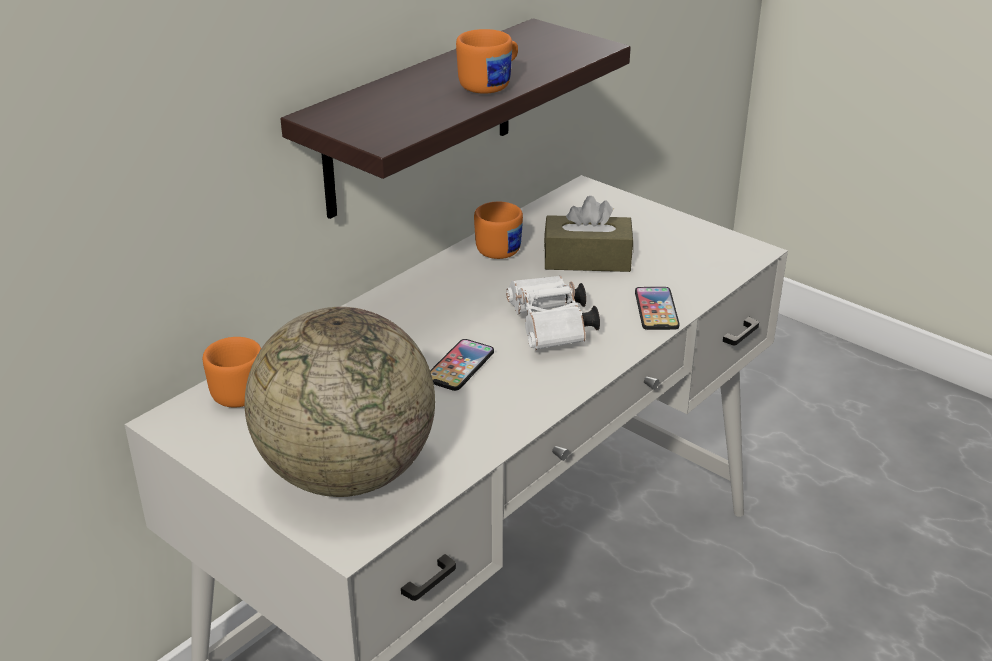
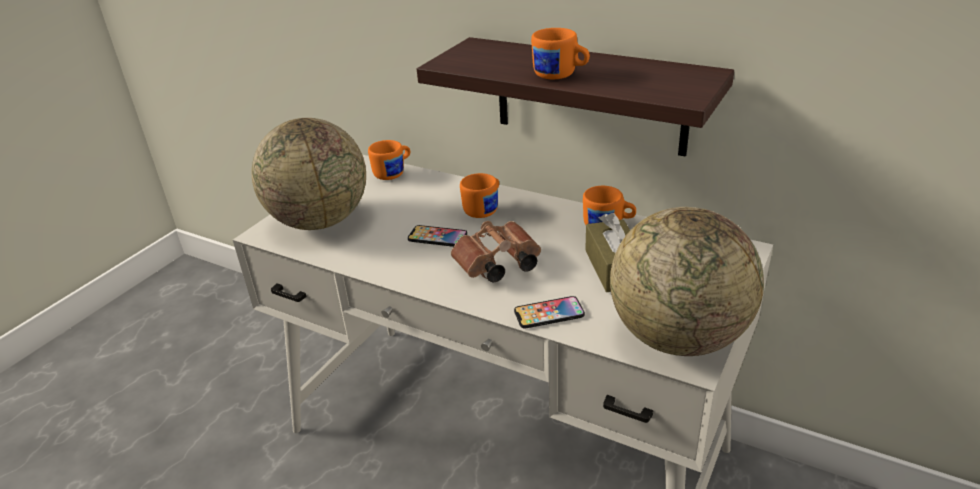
camera: 80 degrees right, 0 degrees up
white binoculars [506,276,600,350] -> brown binoculars [451,221,541,283]
none -> orange mug [460,173,499,218]
none -> globe [610,207,764,356]

